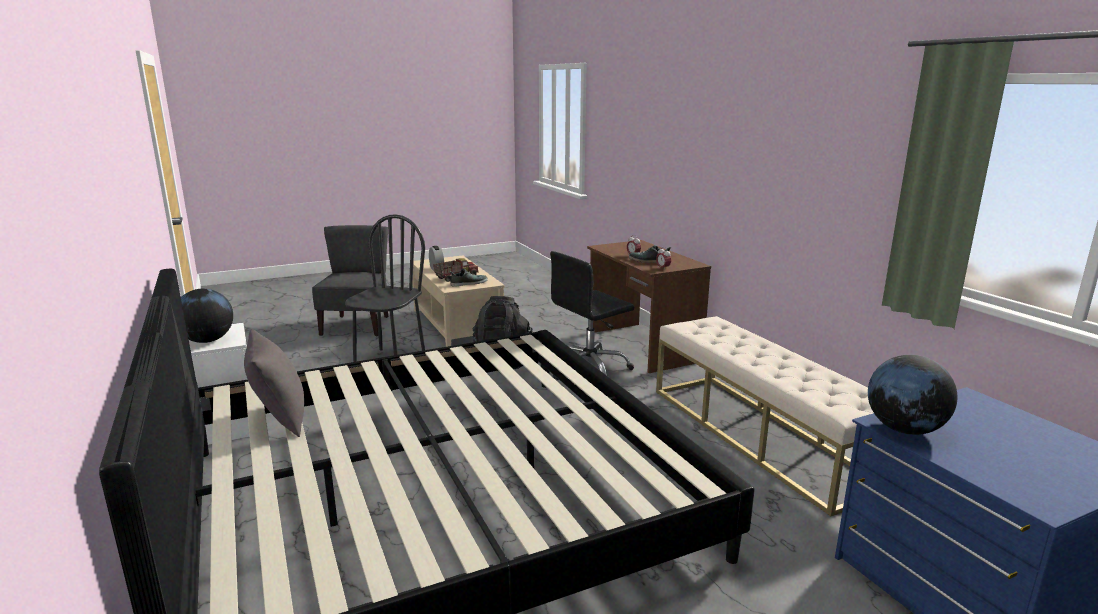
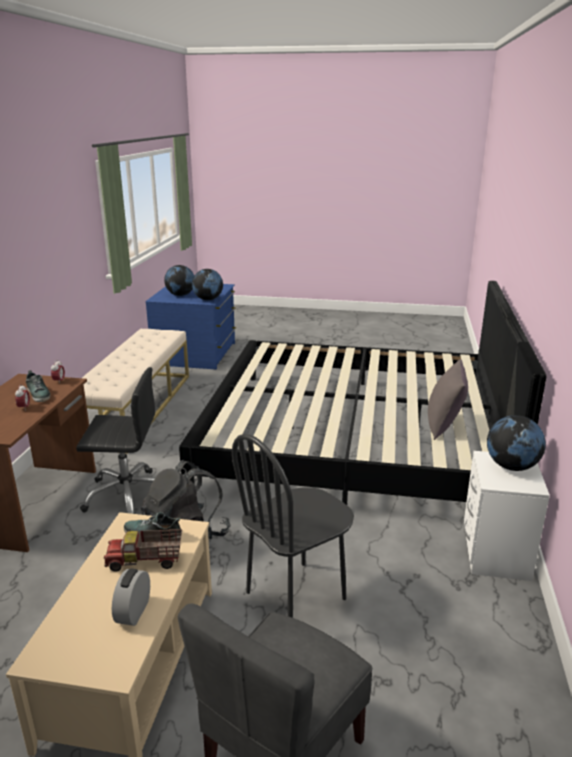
camera: 145 degrees left, 5 degrees up
none -> globe [164,265,194,296]

